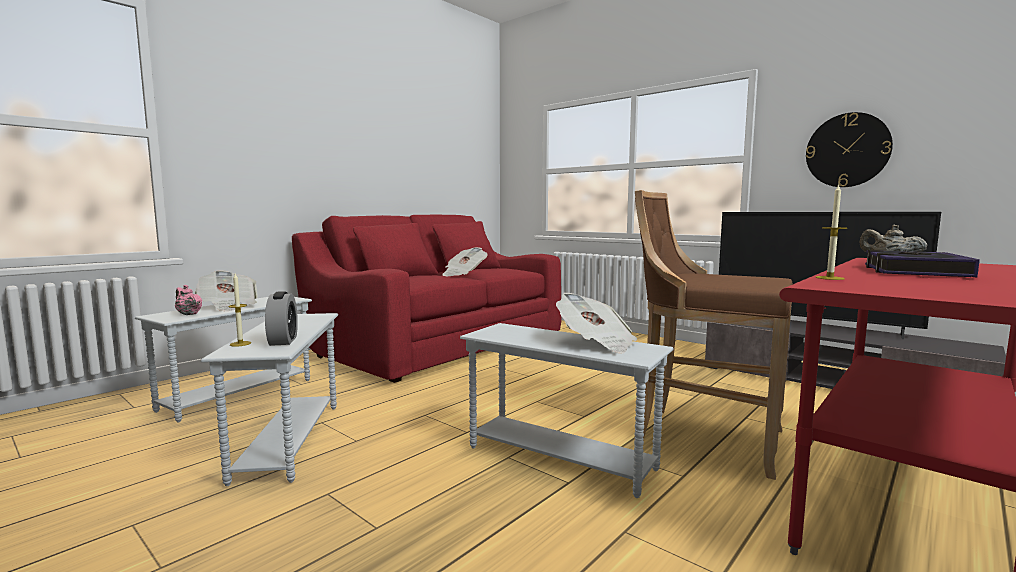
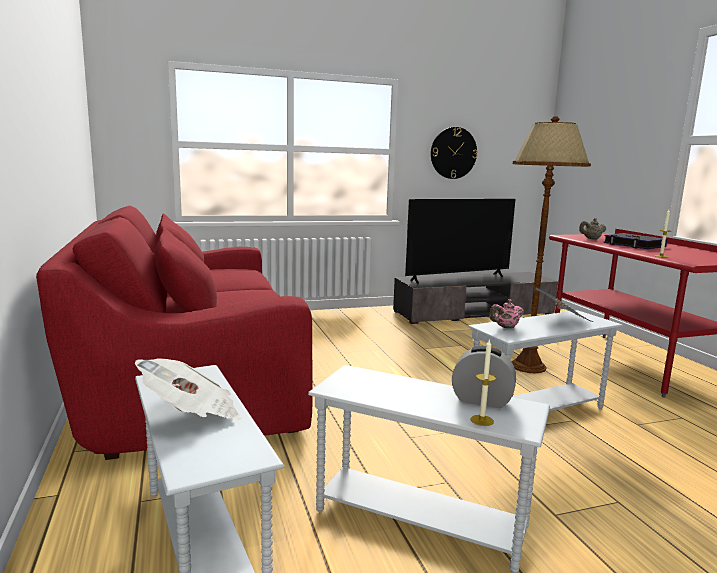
camera: 60 degrees left, 5 degrees up
pink teapot [175,285,202,315] -> pink teapot moved to [489,299,524,329]
newspaper [442,247,487,276] -> none
brown stool [634,190,793,480] -> brown floor lamp [512,116,591,373]

